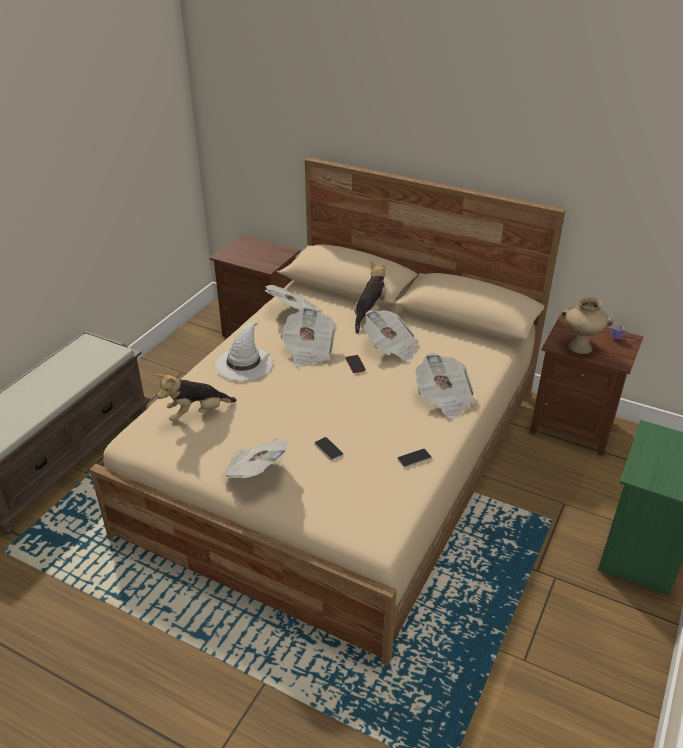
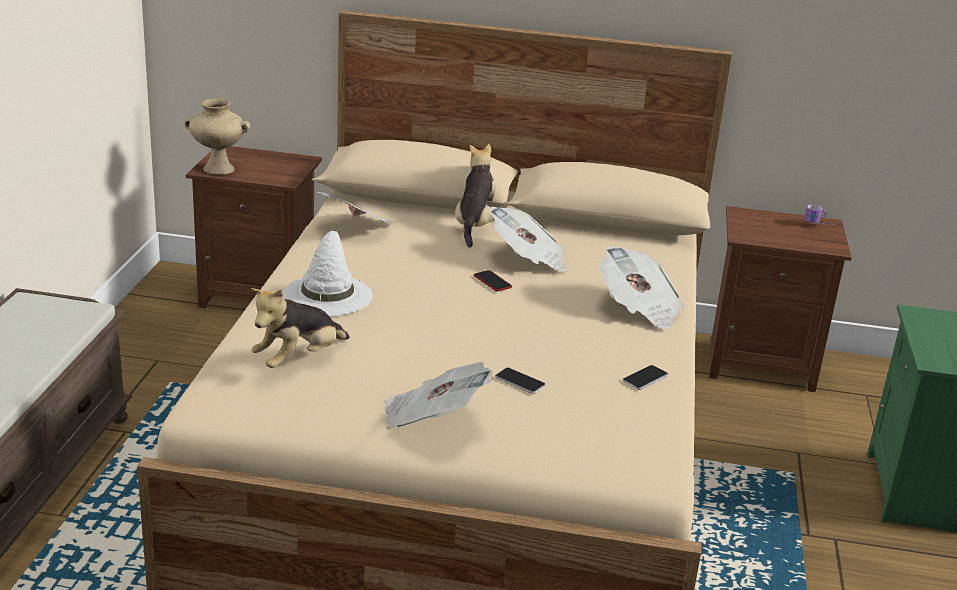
camera: 20 degrees left, 10 degrees down
newspaper [281,307,337,367] -> none
beige vase [561,297,614,354] -> beige vase moved to [185,98,251,175]

